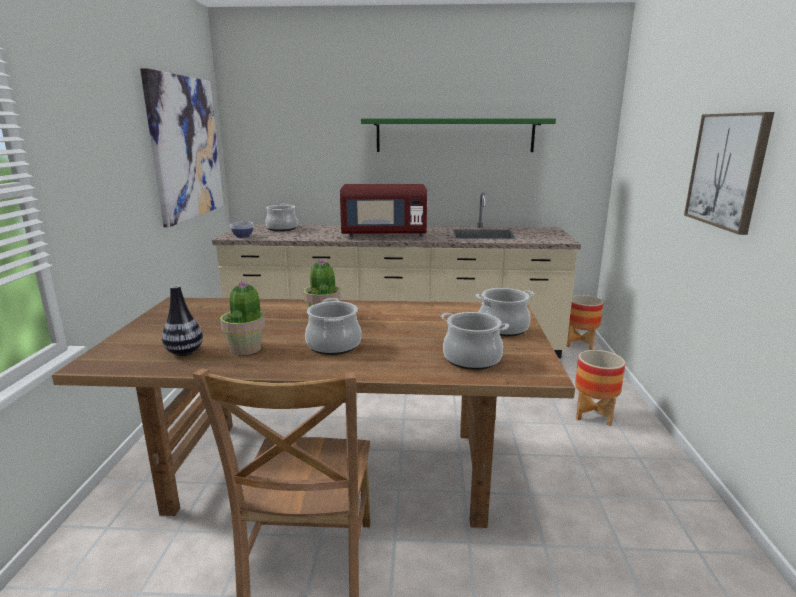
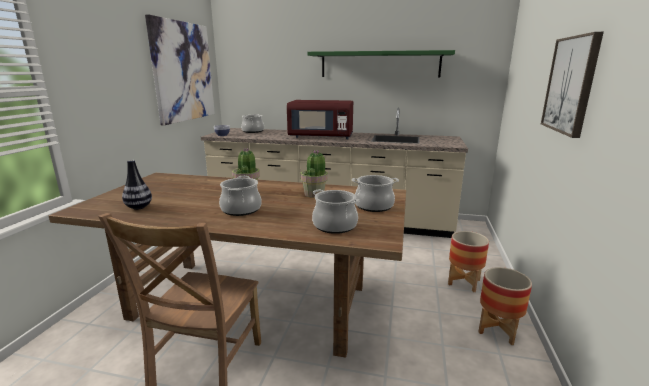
camera: 10 degrees right, 0 degrees up
potted plant [220,281,265,355] -> potted plant moved to [300,150,328,198]
planter [567,295,603,350] -> planter moved to [478,267,532,345]

